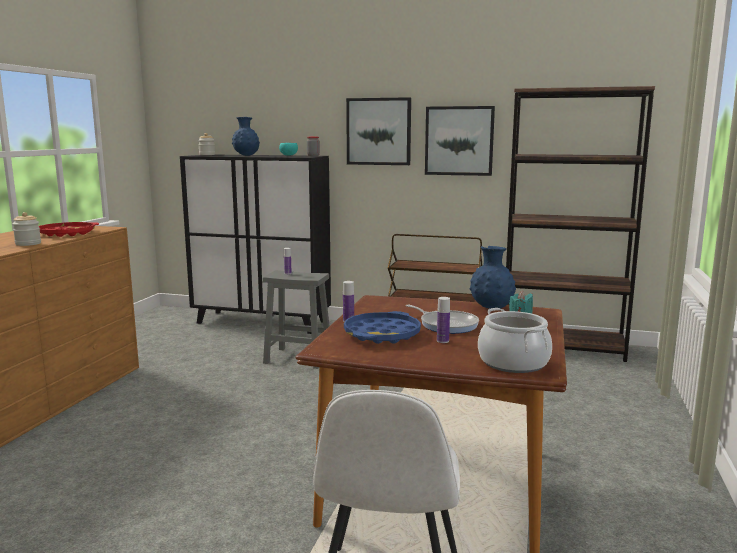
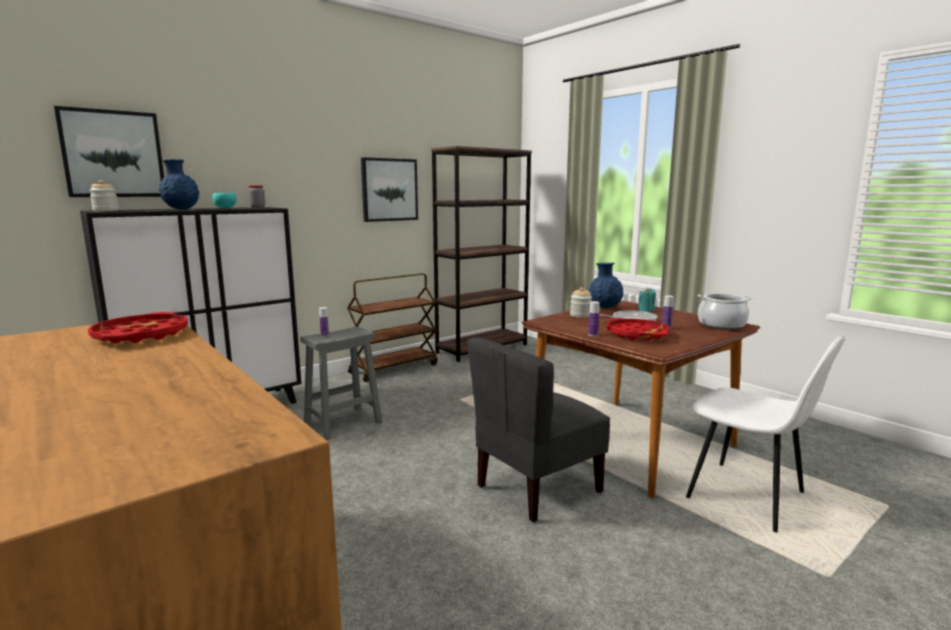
camera: 55 degrees left, 0 degrees up
jar [12,212,41,246] -> jar moved to [570,287,592,318]
blue tray [344,311,421,344] -> red tray [607,318,669,341]
picture [346,97,411,165] -> picture moved to [54,106,164,197]
none -> grey chair [467,337,610,522]

